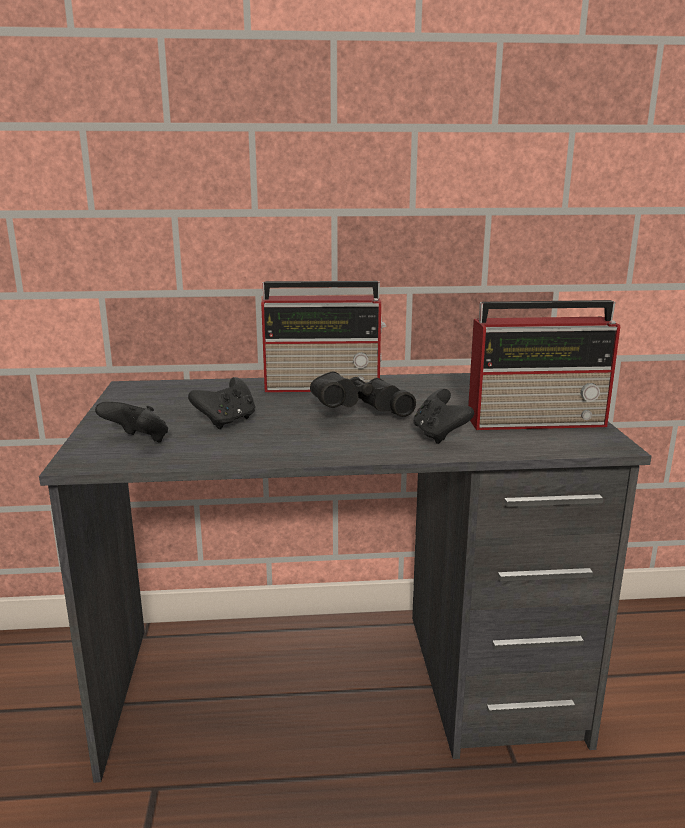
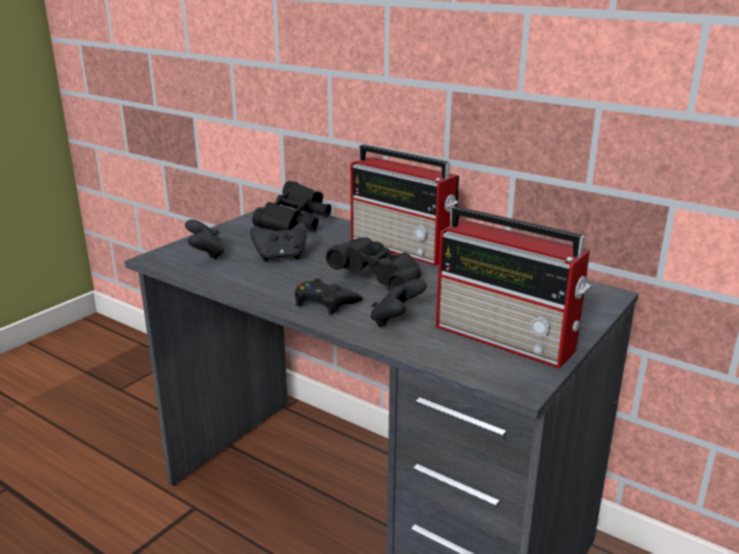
camera: 40 degrees right, 5 degrees up
none -> black binoculars [252,181,331,232]
none -> black game controller [295,278,362,315]

